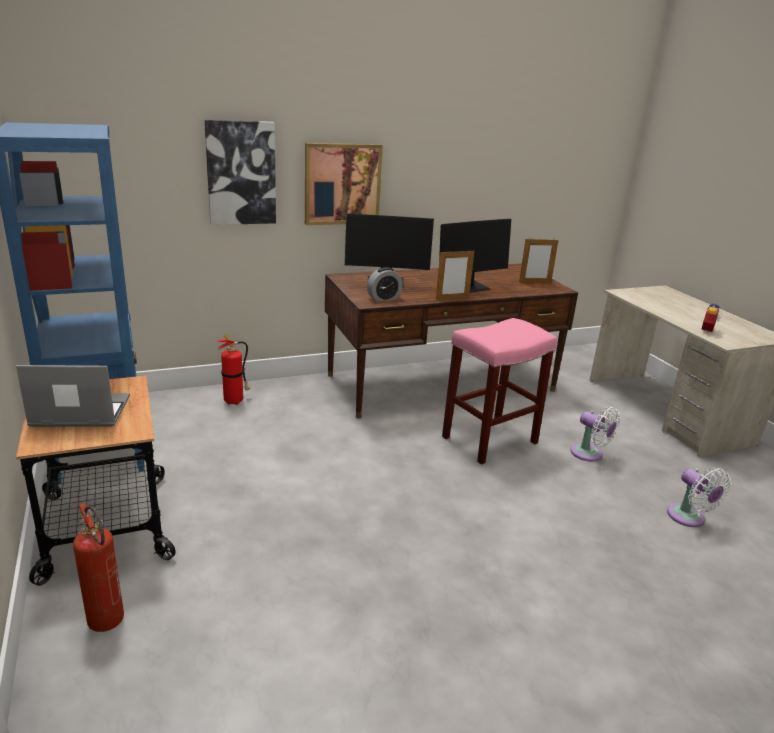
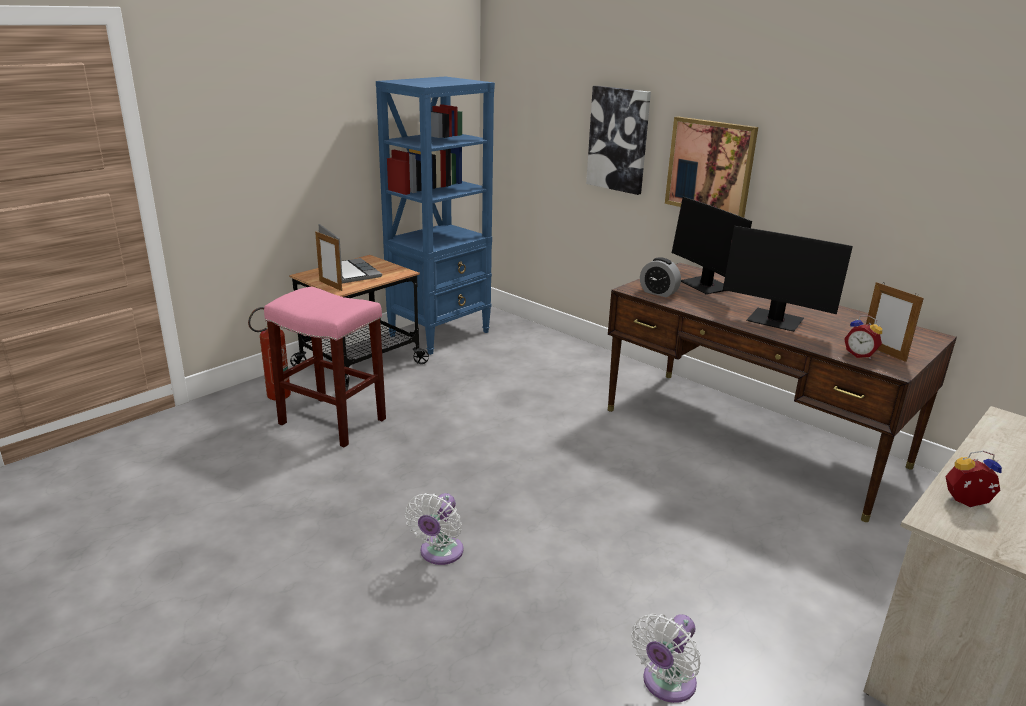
camera: 65 degrees right, 0 degrees up
fire extinguisher [217,335,251,405] -> none
picture frame [436,251,474,300] -> picture frame moved to [315,231,342,291]
pink stool [442,318,557,465] -> pink stool moved to [264,287,386,447]
white fan [571,407,620,461] -> white fan moved to [405,493,463,565]
none -> alarm clock [844,315,882,359]

